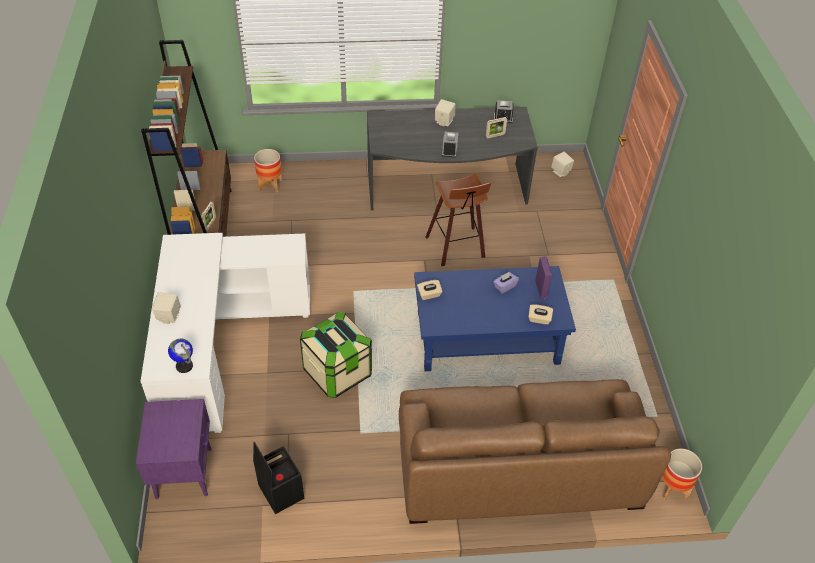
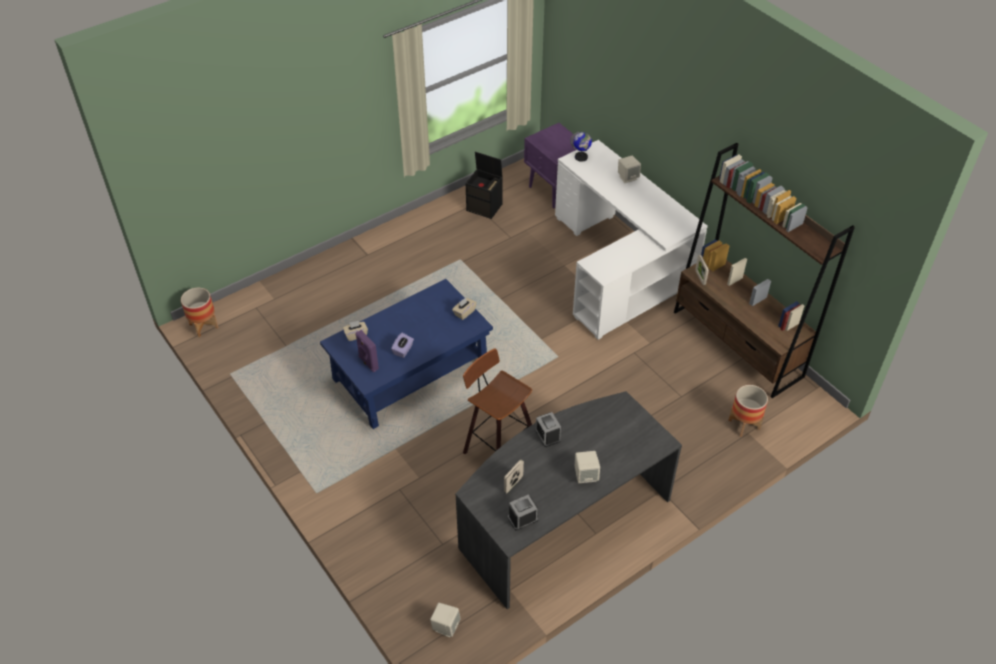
camera: 150 degrees right, 0 degrees up
storage box [300,312,372,398] -> none
brown sofa [399,379,671,524] -> none

